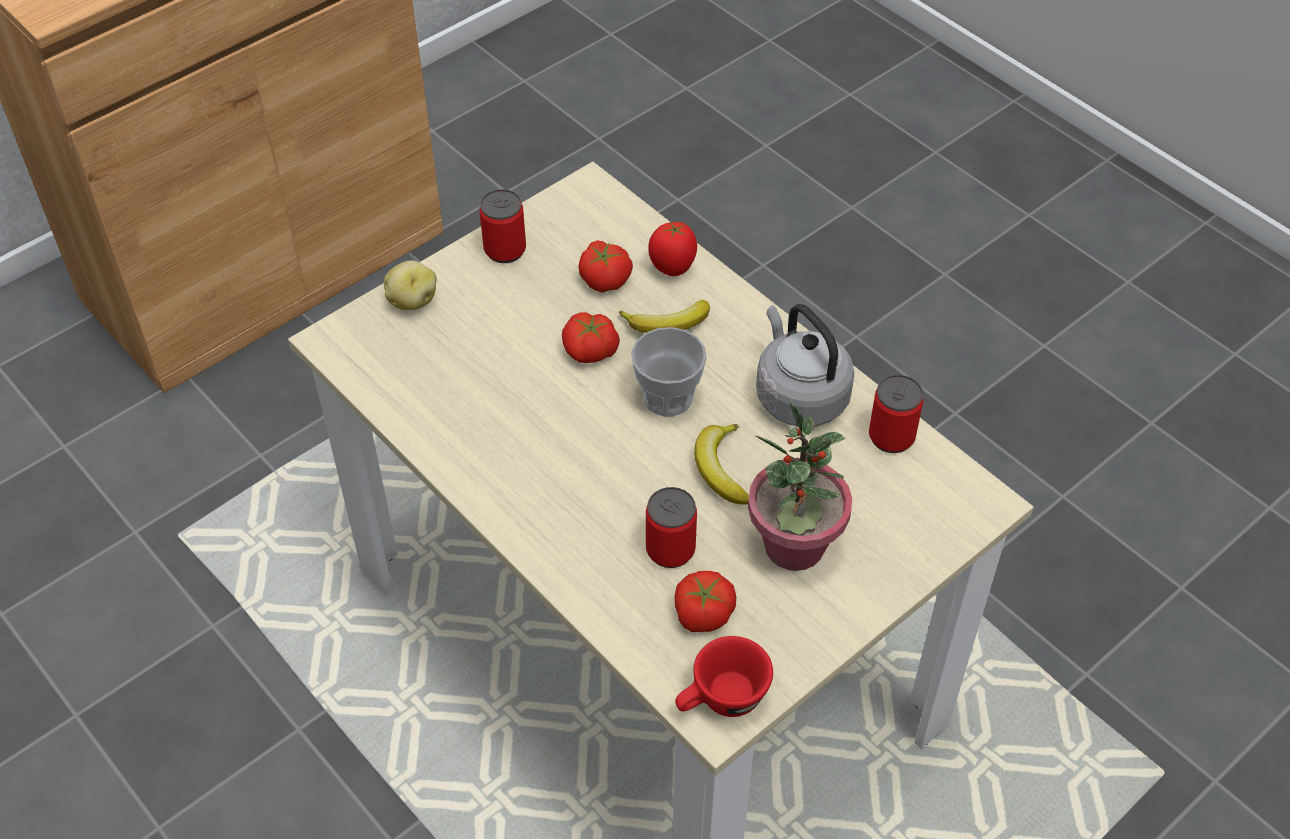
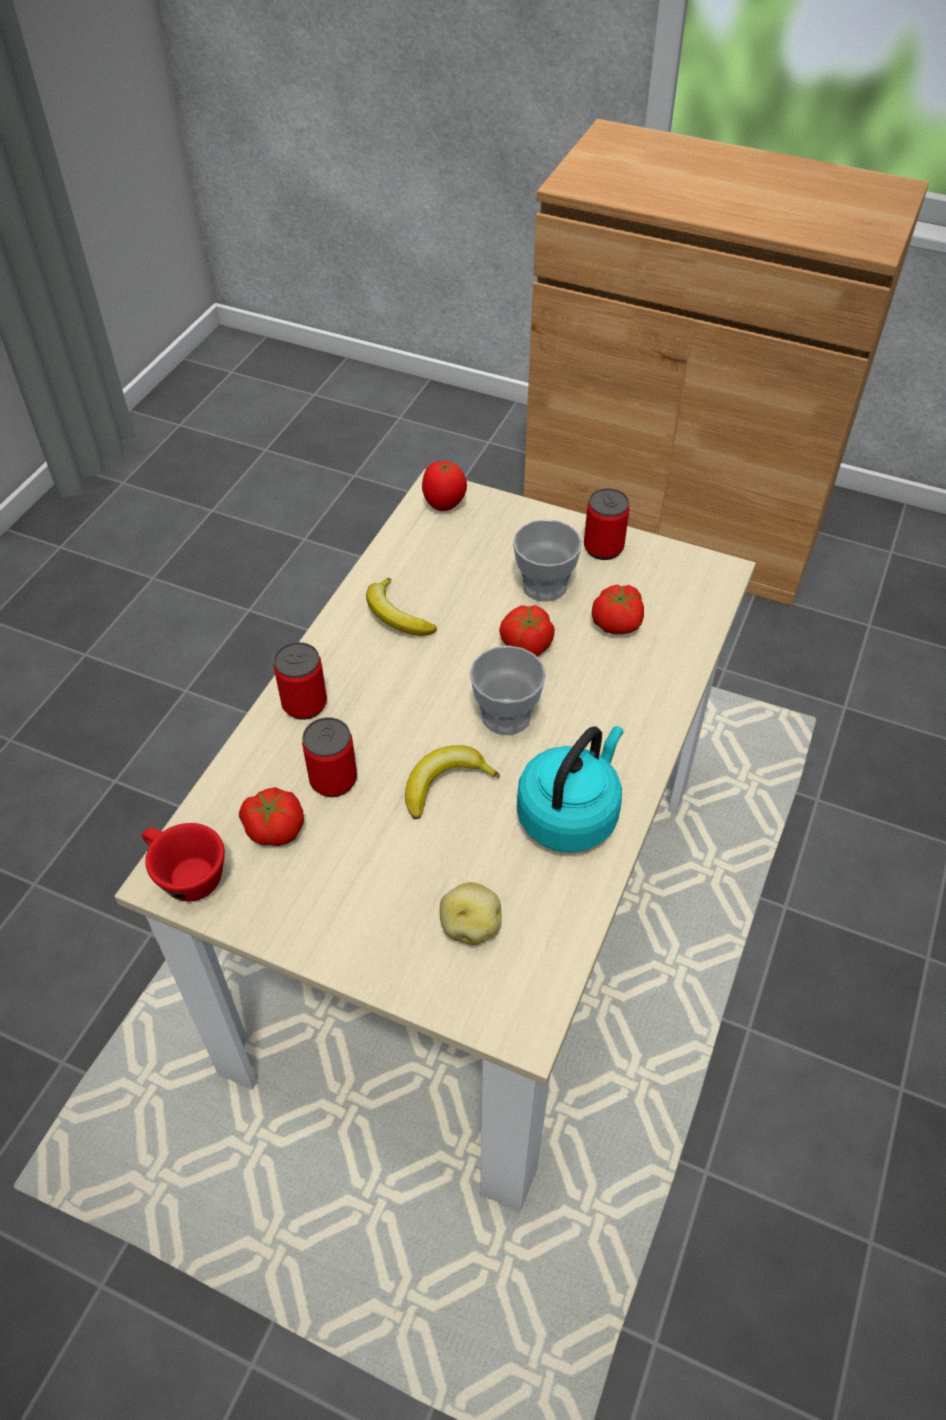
camera: 65 degrees right, 0 degrees up
potato [384,260,437,310] -> potato moved to [440,882,502,945]
banana [619,300,710,333] -> banana moved to [366,578,437,636]
tomato [648,222,697,276] -> tomato moved to [422,461,467,511]
potted plant [748,402,852,571] -> none
grey kettle [756,304,855,426] -> turquoise kettle [517,726,624,853]
can [869,375,923,453] -> can moved to [274,642,327,720]
none -> cup [513,519,582,602]

